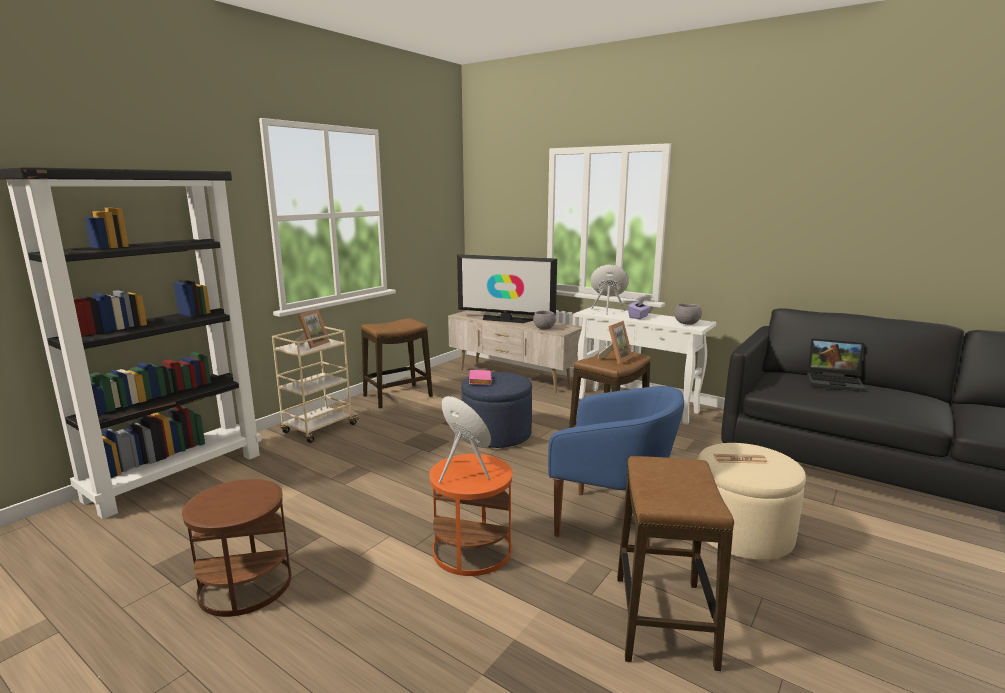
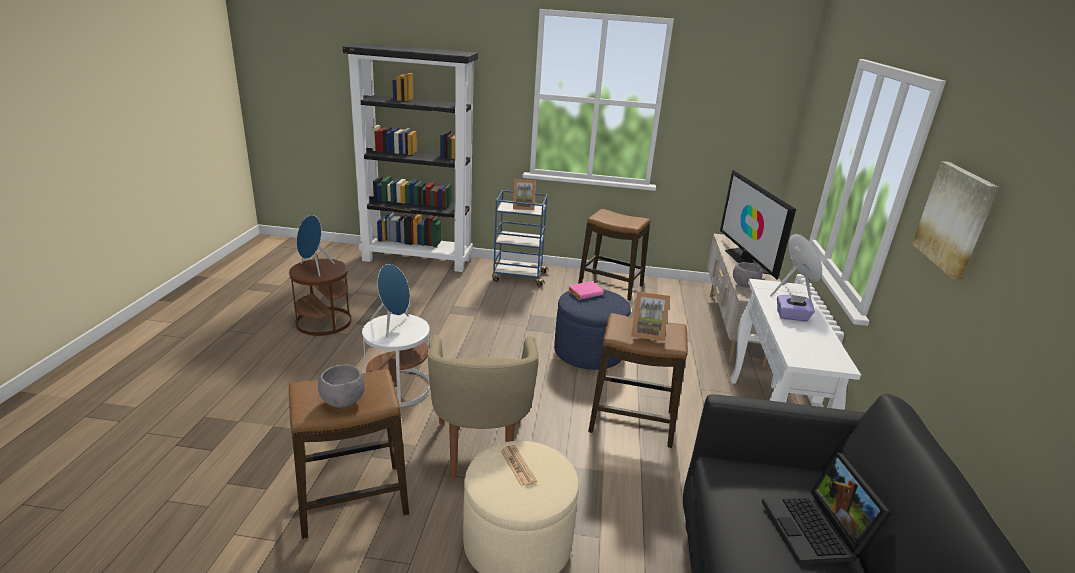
camera: 60 degrees right, 10 degrees up
beige cart [272,326,359,443] -> blue cart [492,190,549,287]
orange side table [429,454,513,576] -> white side table [362,314,430,407]
blue armchair [548,386,684,546] -> beige armchair [428,335,539,479]
grey bowl [674,303,702,325] -> grey bowl moved to [318,364,365,408]
none -> blue speaker [297,215,335,277]
none -> picture [912,161,999,280]

